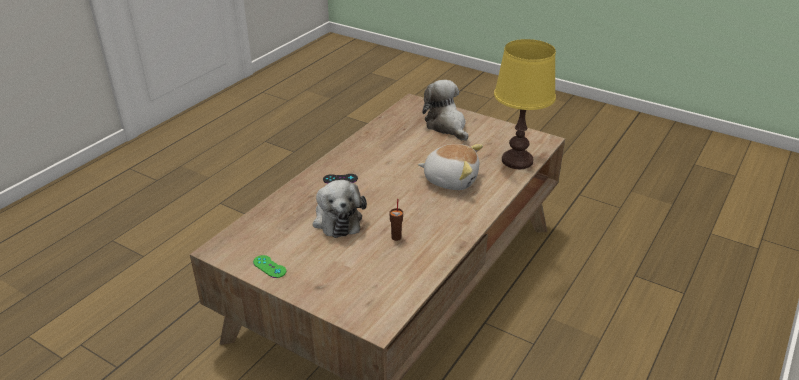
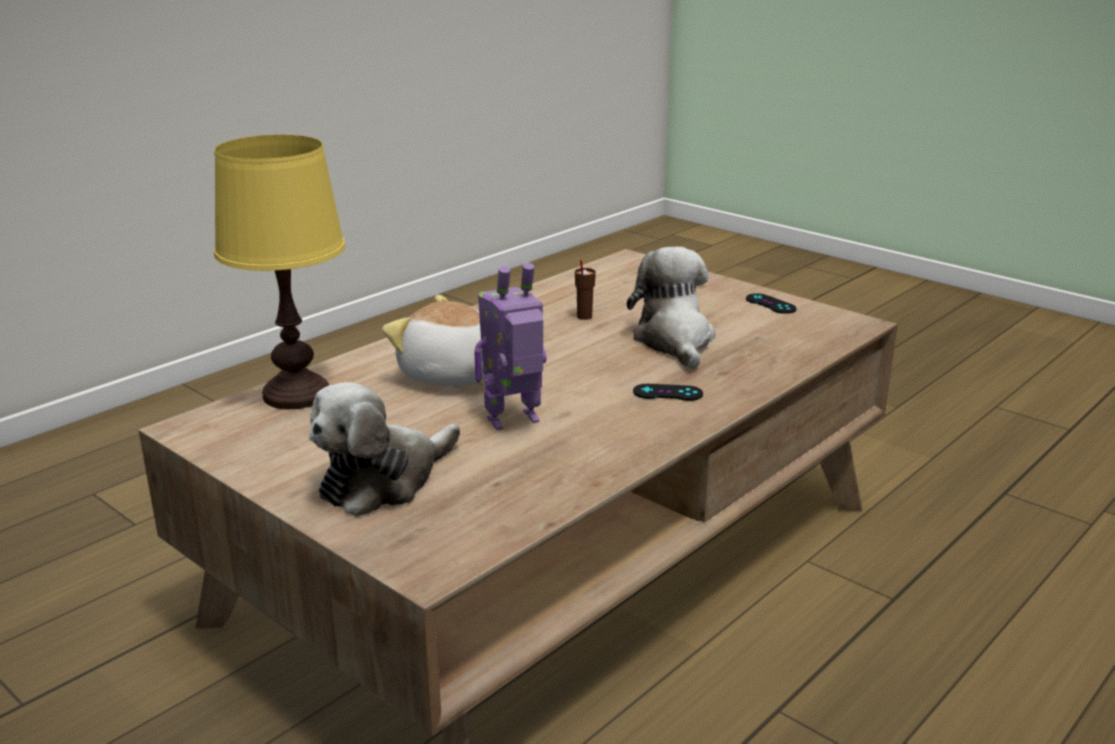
camera: 170 degrees left, 10 degrees down
green game controller [253,255,286,278] -> black game controller [746,293,797,314]
plush toy [422,80,468,141] -> plush toy turned 60 degrees clockwise [309,382,460,517]
none -> toy robot [474,263,546,430]

